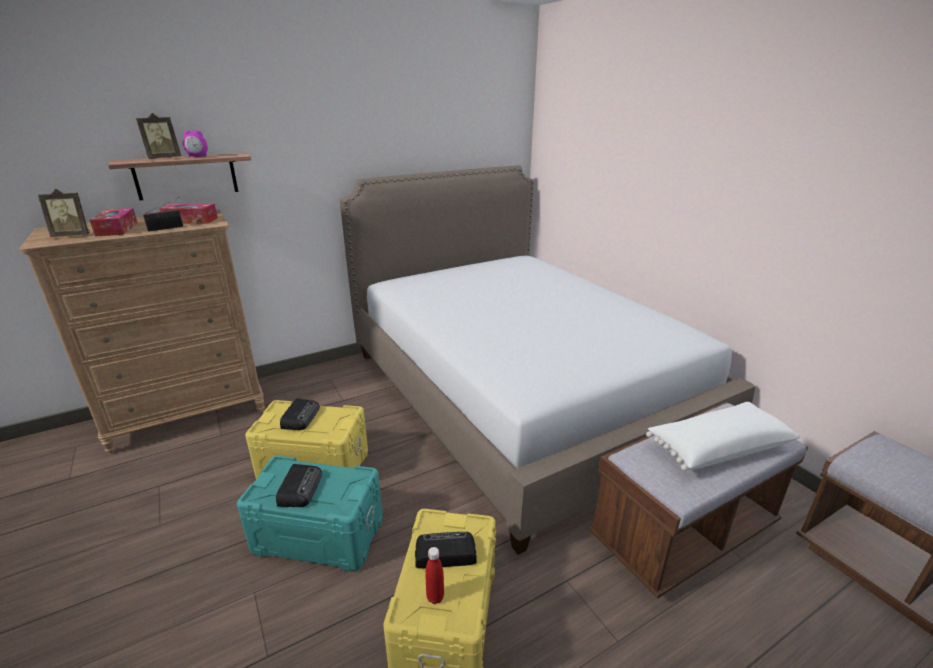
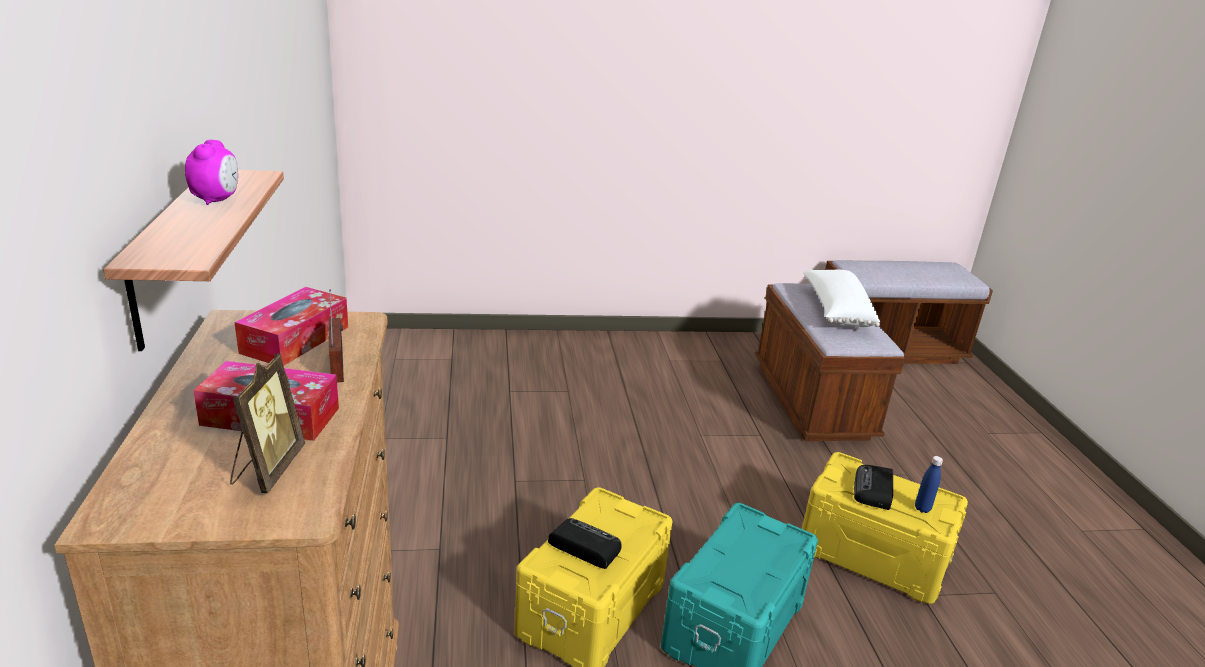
camera: 70 degrees left, 0 degrees up
picture frame [136,113,181,159] -> none
radio [276,464,322,507] -> none
bed [340,165,755,555] -> none
red bottle [425,547,444,604] -> blue bottle [915,456,943,513]

